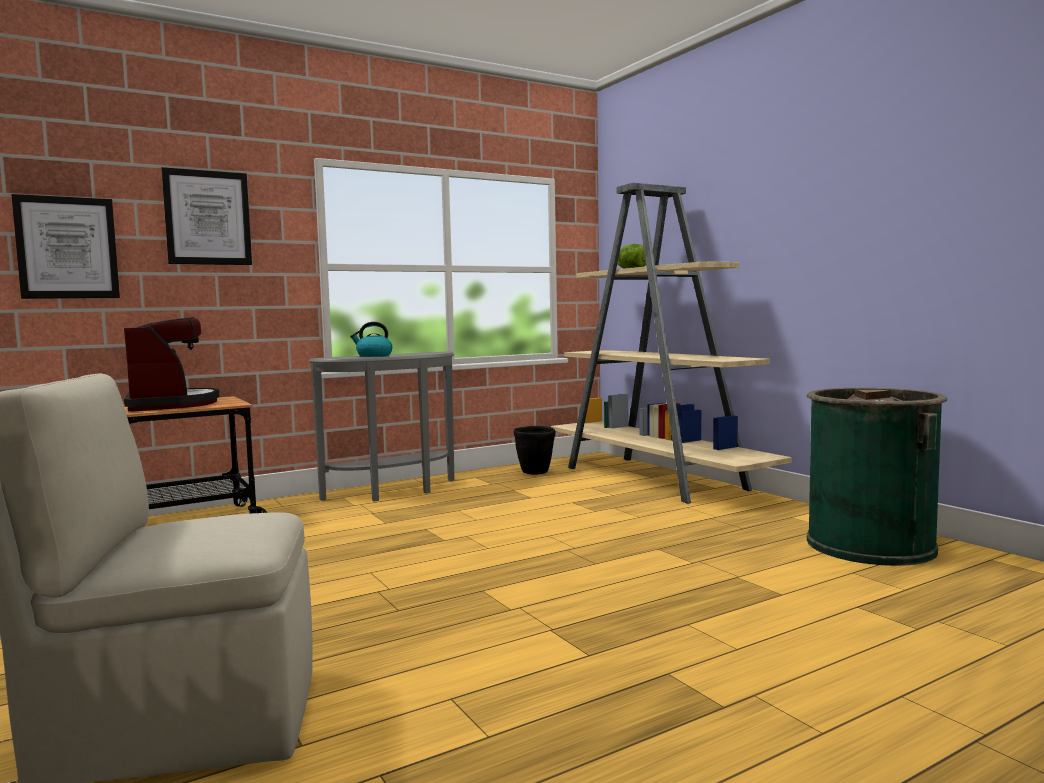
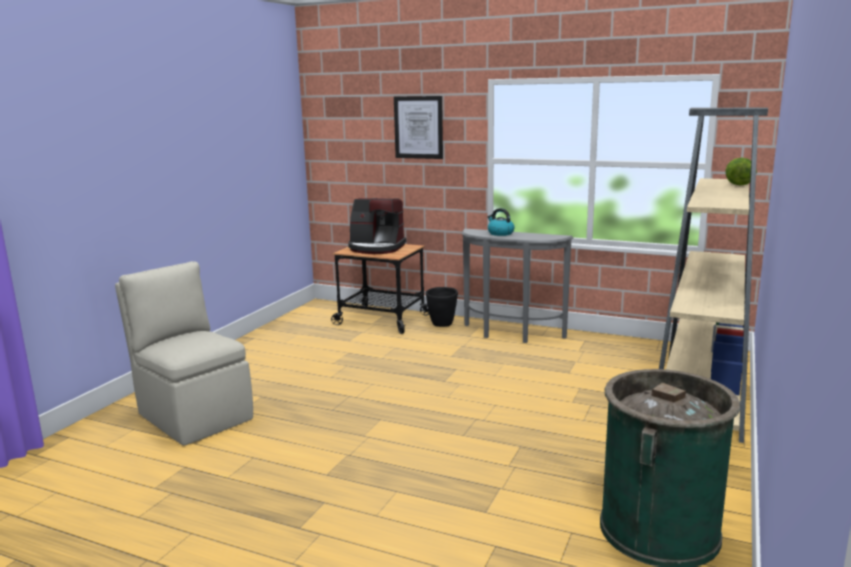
camera: 55 degrees right, 10 degrees up
picture [11,194,120,299] -> none
coffee machine [124,317,220,411] -> coffee machine turned 75 degrees clockwise [348,198,406,254]
black planter [514,426,556,475] -> black planter moved to [426,287,458,327]

